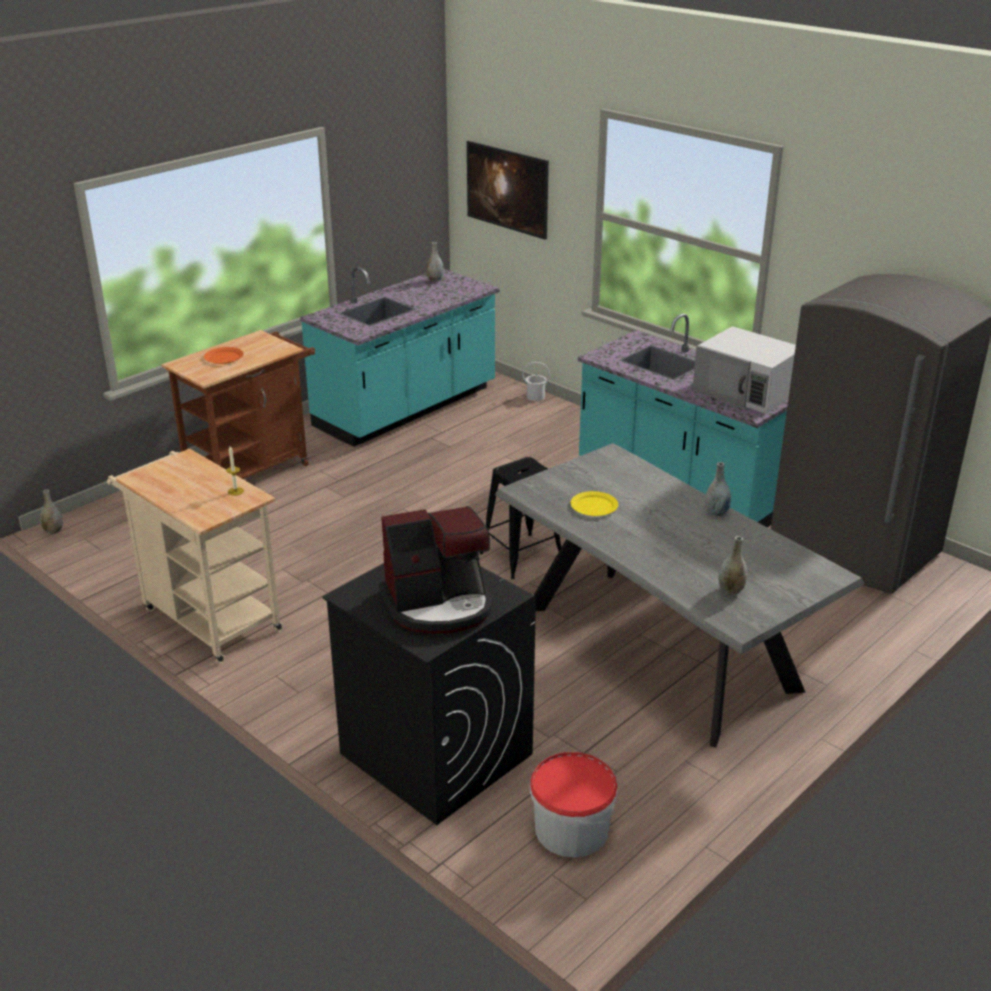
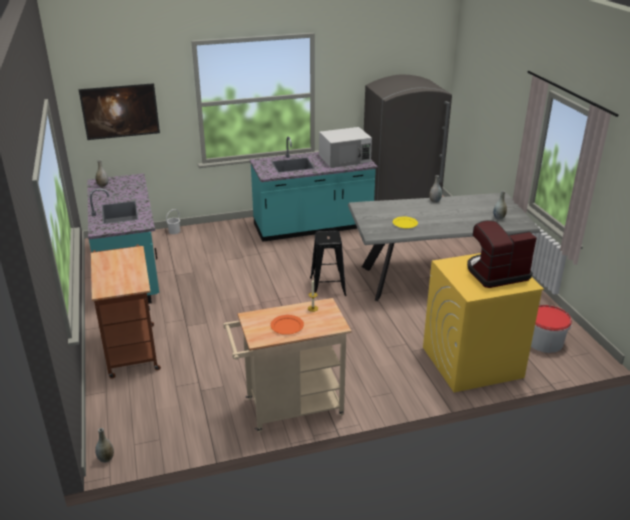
camera: 60 degrees left, 0 degrees up
orange plate [204,347,244,364] -> orange plate moved to [270,315,304,335]
black washing machine [322,564,536,825] -> yellow washing machine [423,253,544,392]
coffee machine [379,506,492,634] -> coffee machine turned 120 degrees counterclockwise [467,220,537,288]

